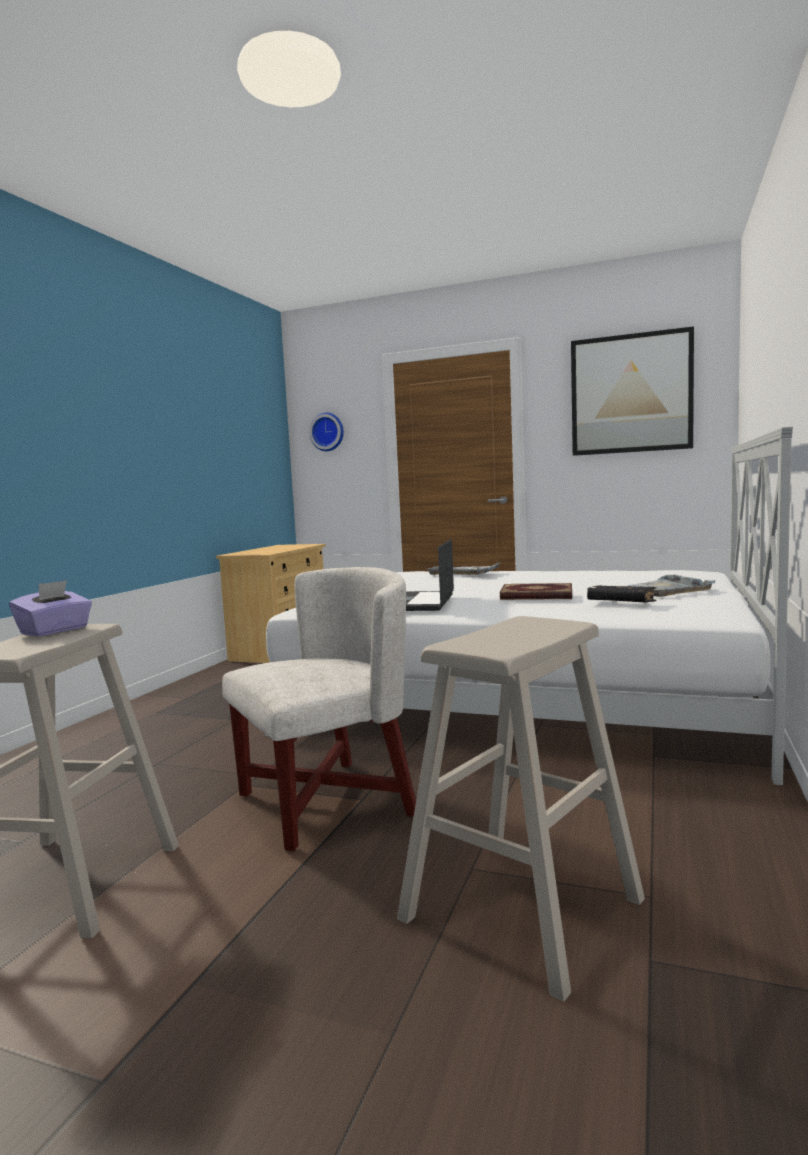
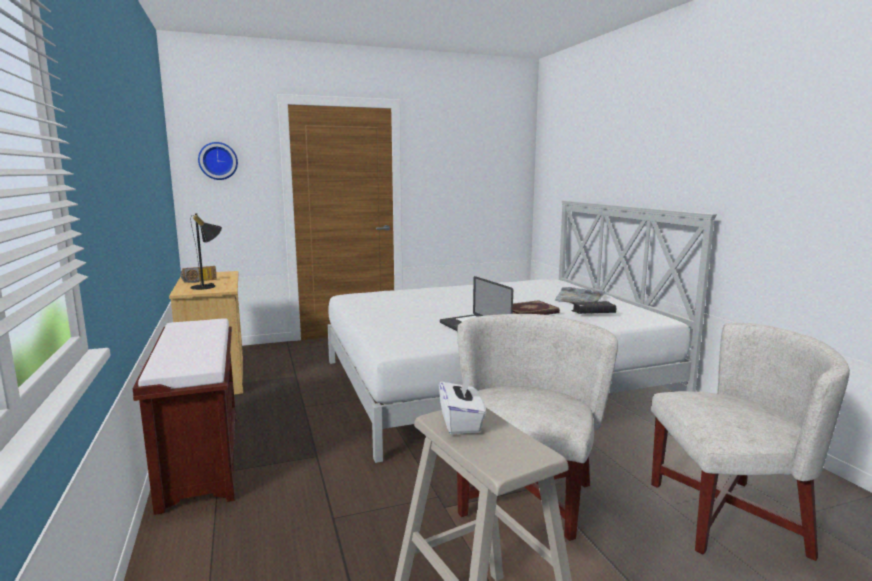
camera: 40 degrees left, 5 degrees up
purple tissue box [9,580,92,637] -> white tissue box [439,374,486,434]
beige stool [397,616,645,1002] -> white armchair [651,323,850,561]
grey tray [428,563,500,575] -> none
picture [571,326,694,456] -> none
none -> brown bench [133,318,236,515]
none -> radio [180,266,217,283]
none -> black table lamp [190,213,222,290]

